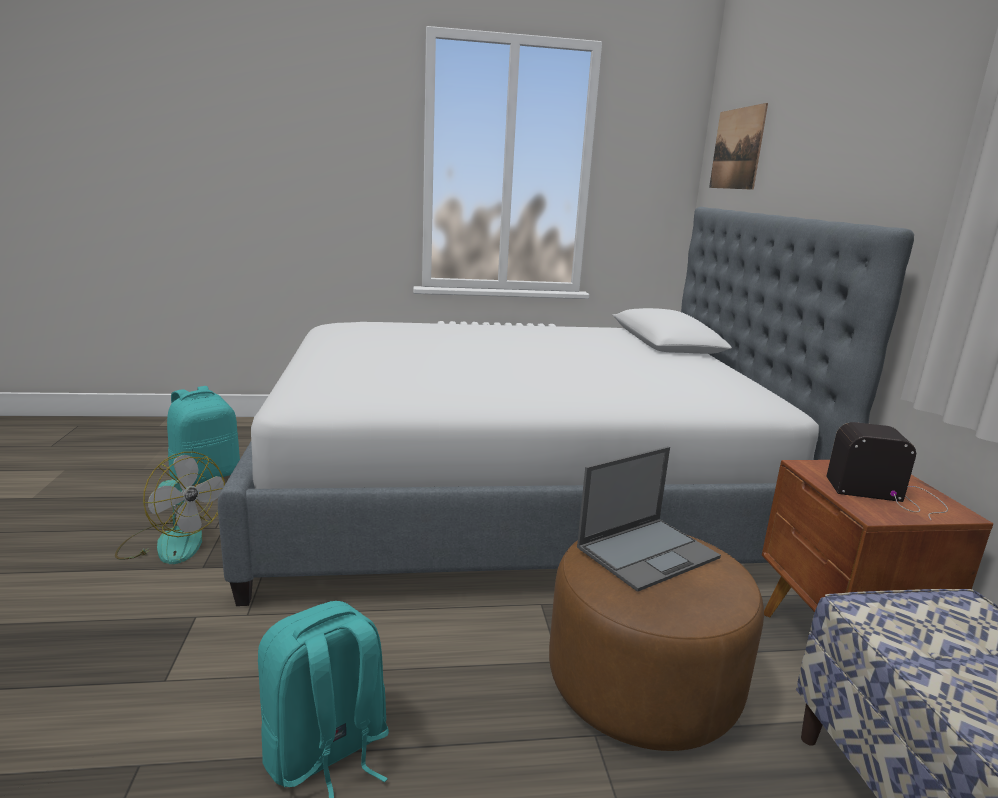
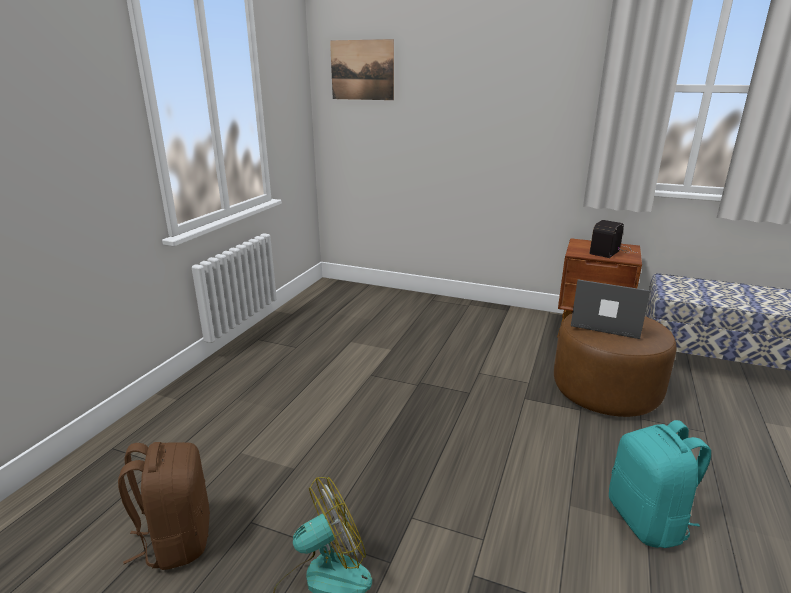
camera: 60 degrees left, 5 degrees up
turquoise backpack [167,386,240,485] -> brown backpack [118,442,210,570]
bed [218,207,914,606] -> none
laptop [577,446,721,592] -> laptop turned 60 degrees counterclockwise [571,280,650,339]

